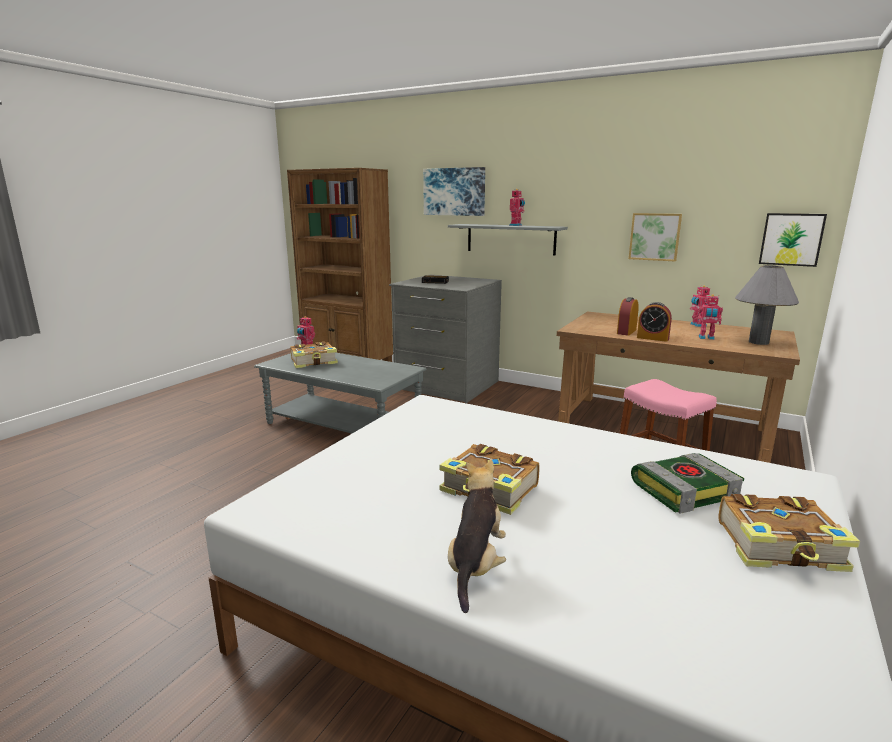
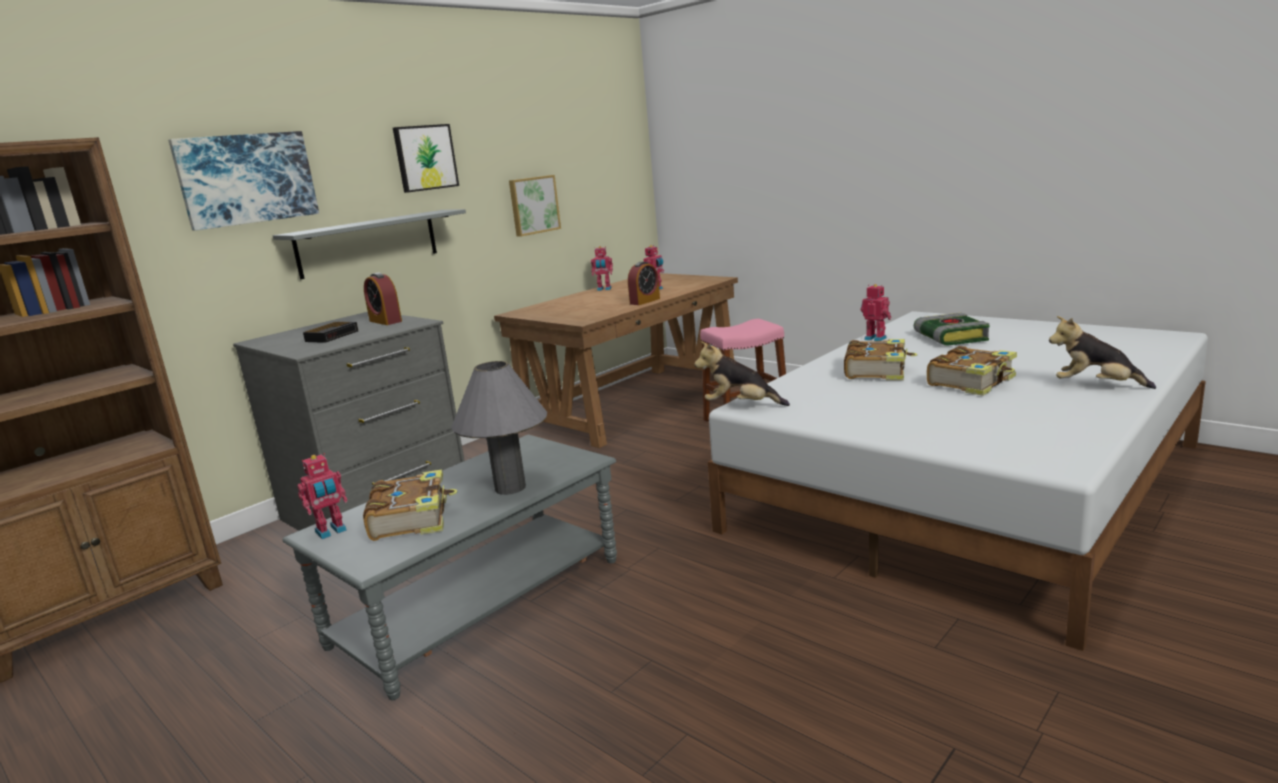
camera: 75 degrees left, 0 degrees up
toy robot [509,189,525,226] -> toy robot moved to [861,284,891,341]
alarm clock [617,297,639,336] -> alarm clock moved to [364,273,402,325]
book [719,494,860,572] -> book moved to [844,339,918,380]
grey table lamp [735,265,799,345] -> grey table lamp moved to [451,361,547,495]
picture [759,213,827,267] -> picture moved to [393,124,459,193]
none -> plush toy [694,341,790,406]

